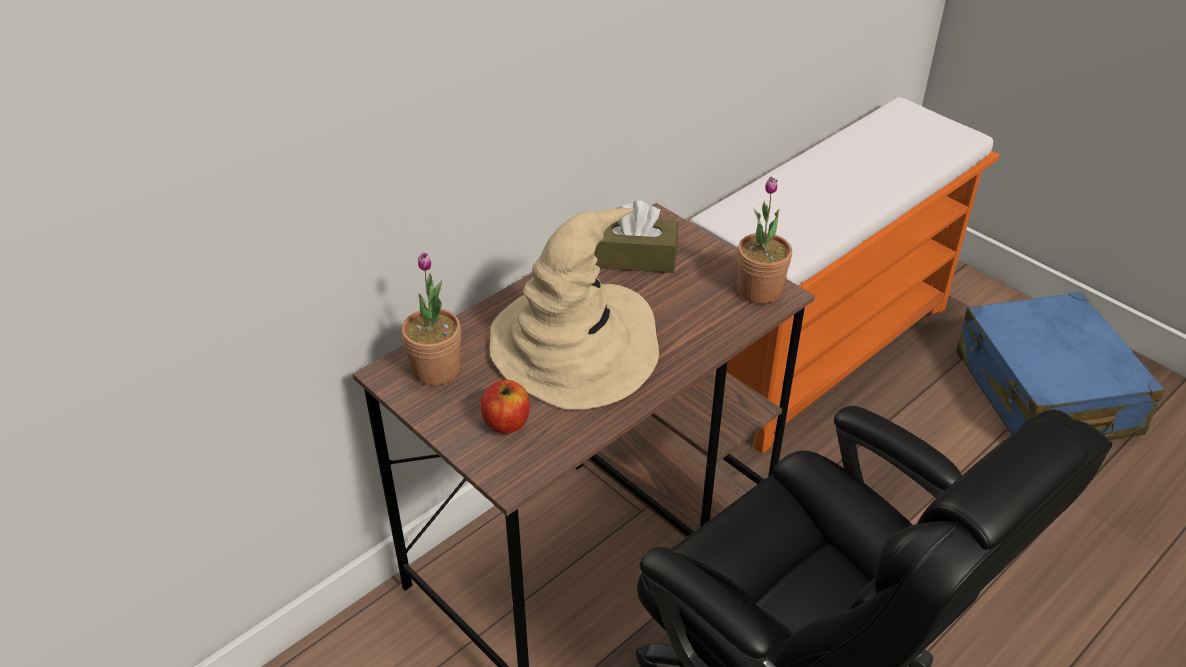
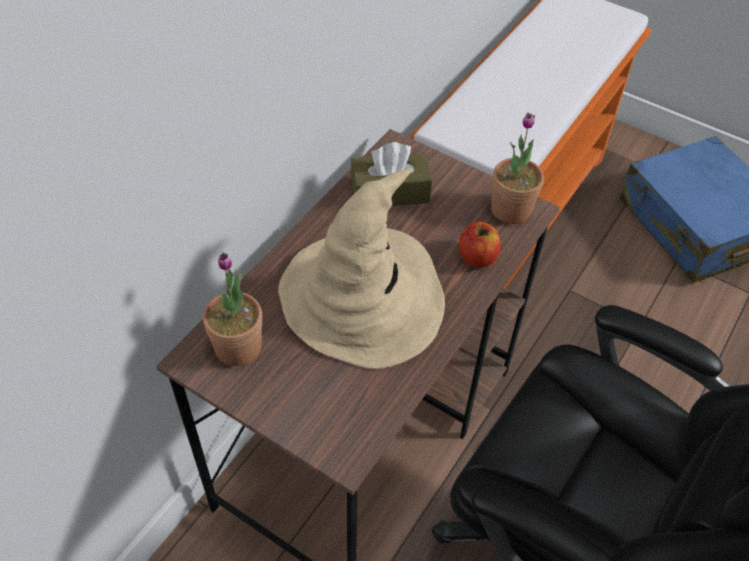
camera: 15 degrees left, 10 degrees up
apple [481,380,530,434] -> apple moved to [459,222,501,267]

